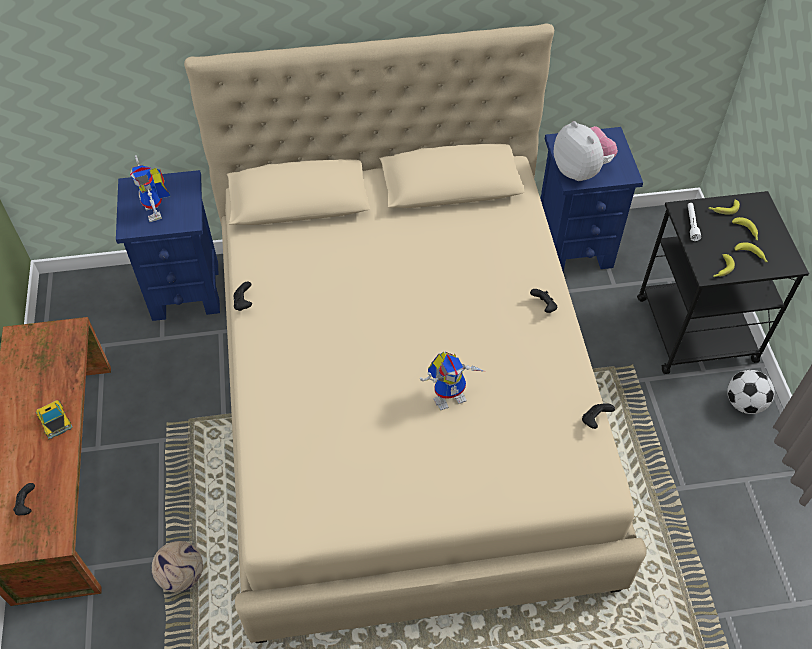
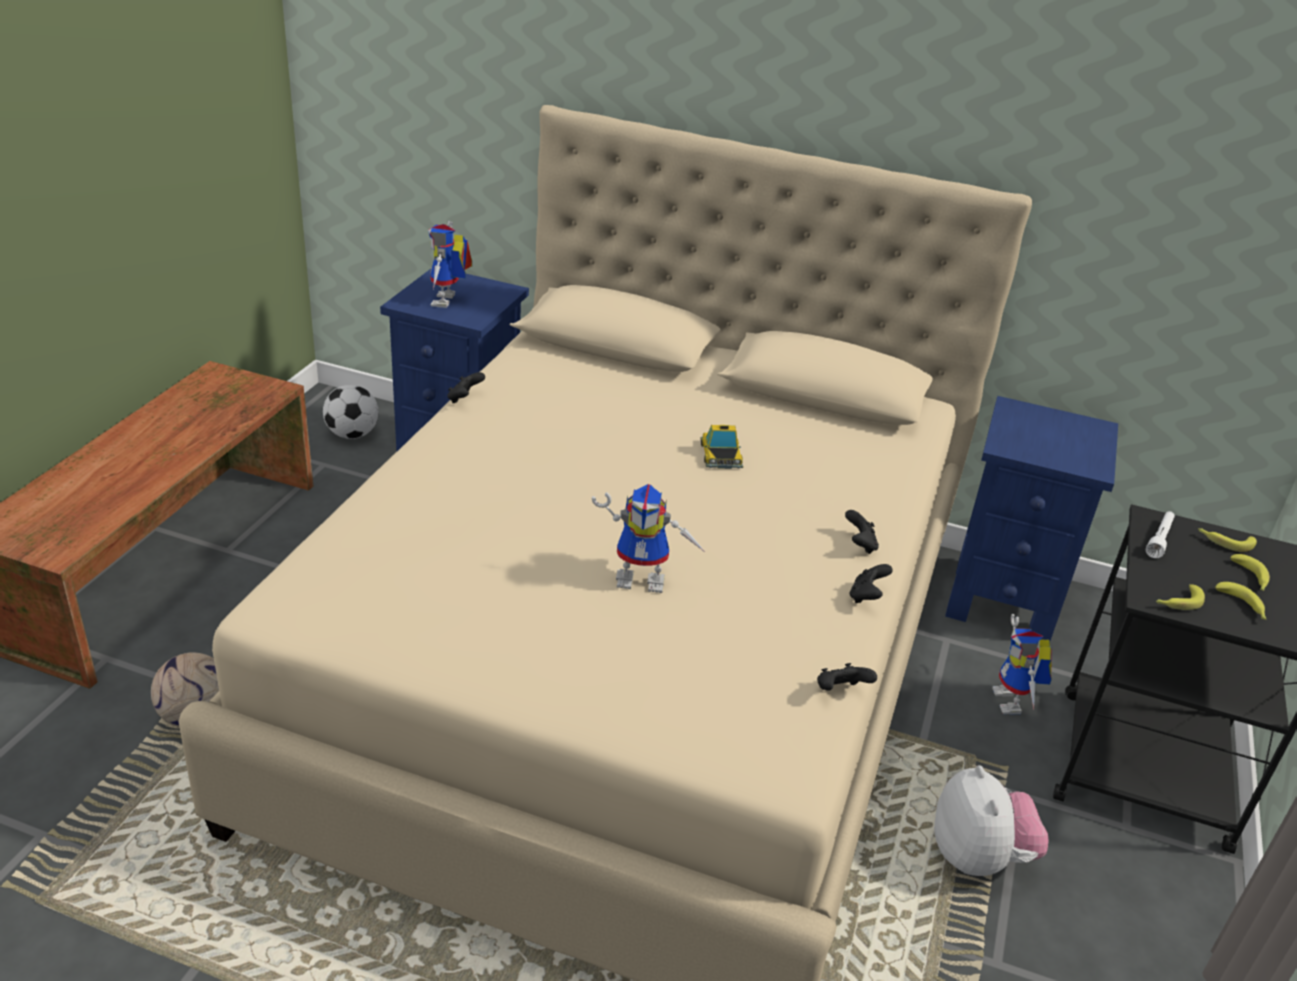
camera: 25 degrees right, 20 degrees down
black game controller [13,483,35,515] -> black game controller moved to [850,564,893,603]
toy car [36,400,73,439] -> toy car moved to [700,425,743,469]
plush toy [554,121,618,181] -> plush toy moved to [934,765,1049,876]
football [727,370,774,414] -> football moved to [323,385,379,439]
none -> toy robot [992,614,1052,715]

